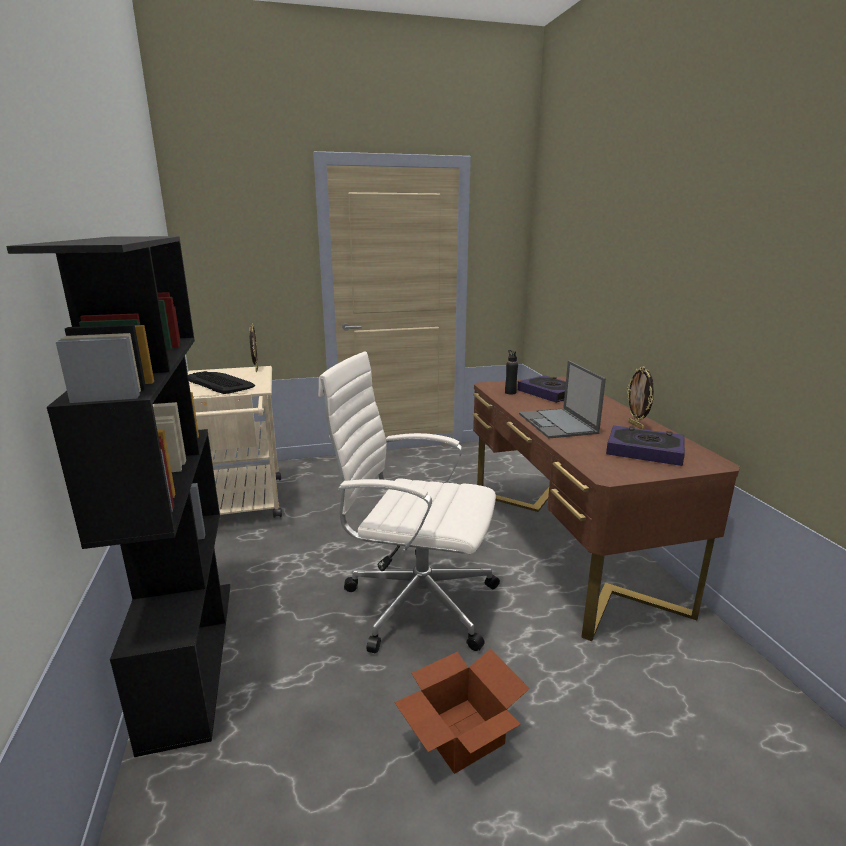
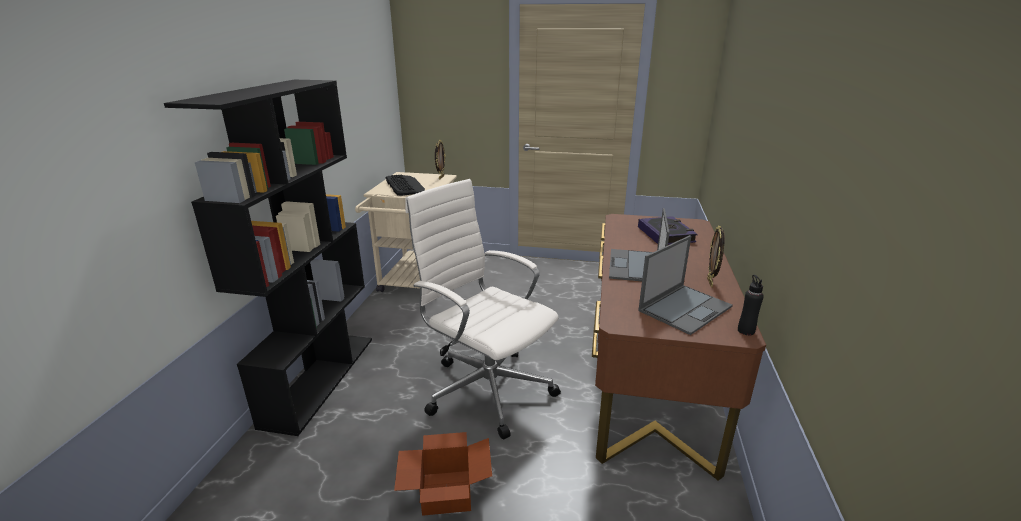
camera: 25 degrees right, 5 degrees up
black bottle [505,350,518,395] -> black bottle moved to [738,275,764,335]
book [606,425,685,466] -> laptop [638,235,733,335]

